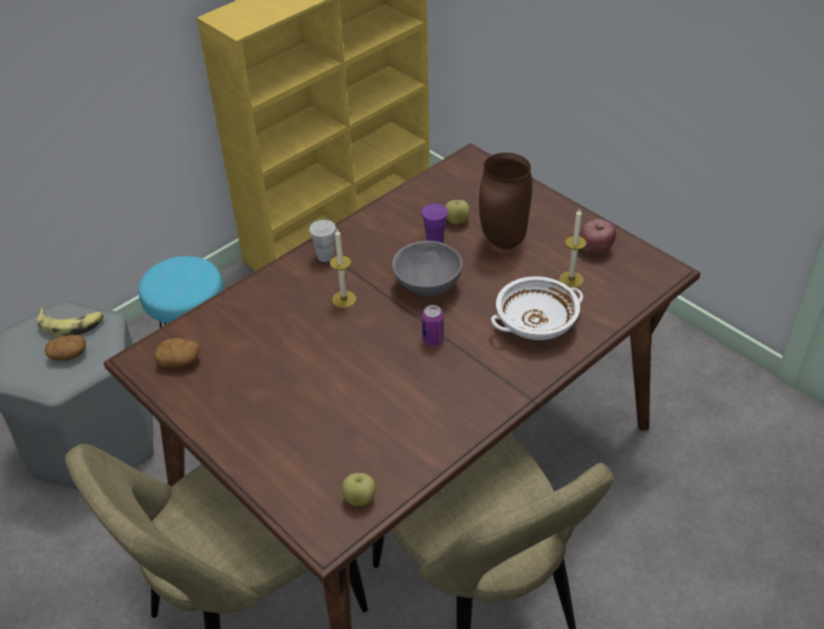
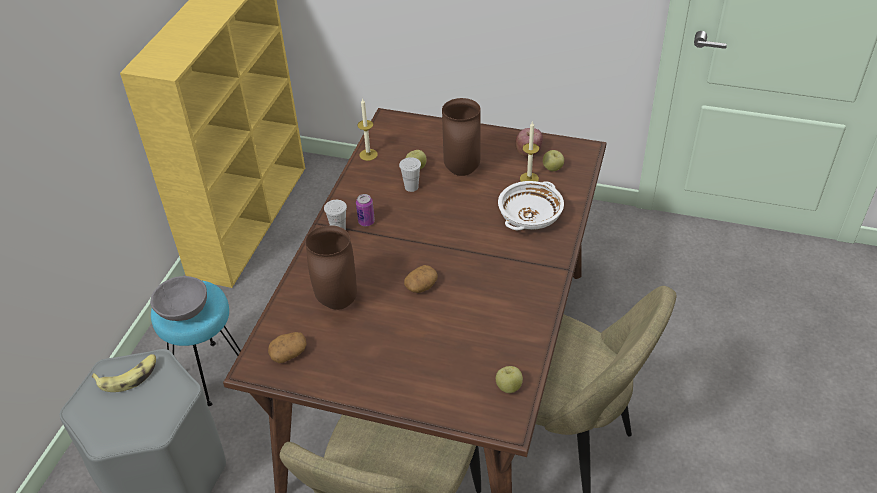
camera: 30 degrees left, 0 degrees up
potato [45,335,86,361] -> potato moved to [404,265,438,293]
candle [330,229,357,308] -> candle moved to [357,98,378,161]
grey bowl [392,241,463,296] -> grey bowl moved to [150,276,207,321]
purple cup [421,204,448,243] -> white cup [399,157,421,192]
can [422,305,444,346] -> can moved to [356,194,375,226]
none -> brown vase [305,225,357,310]
none -> apple [543,150,564,171]

